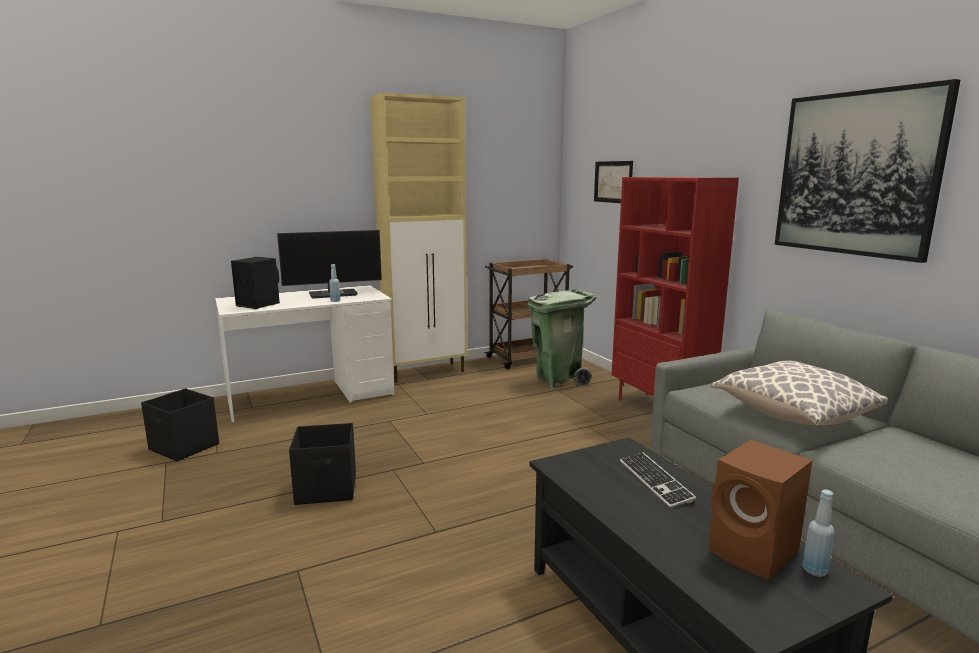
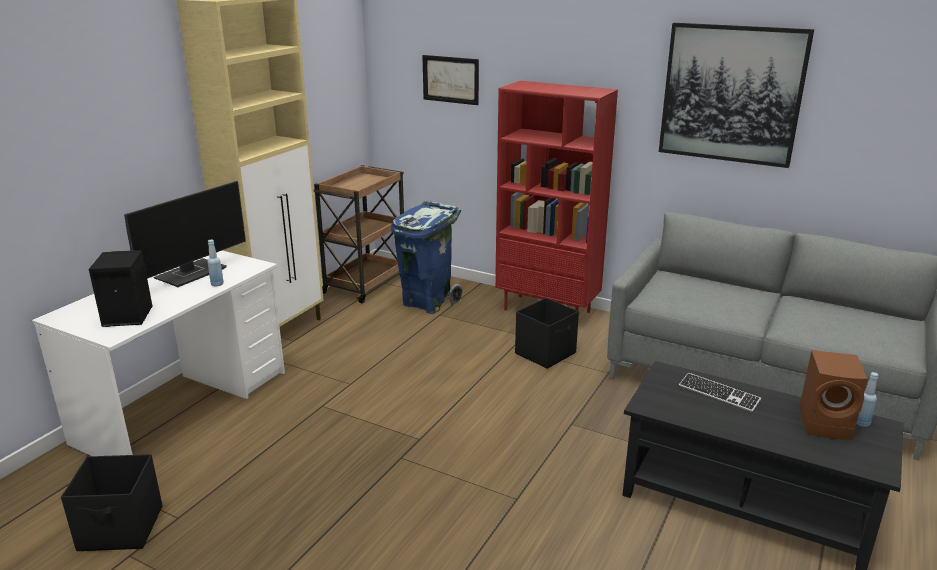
camera: 35 degrees left, 10 degrees up
black storage box [289,423,356,505] -> black storage box moved to [515,298,579,369]
green trash can [527,289,596,388] -> blue trash can [391,201,462,314]
pillow [710,361,888,425] -> none

